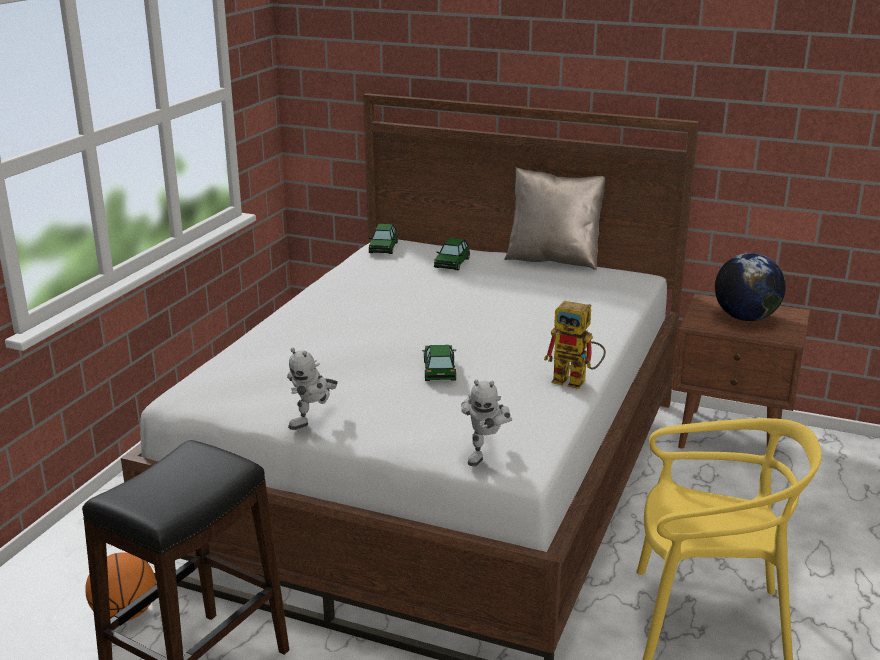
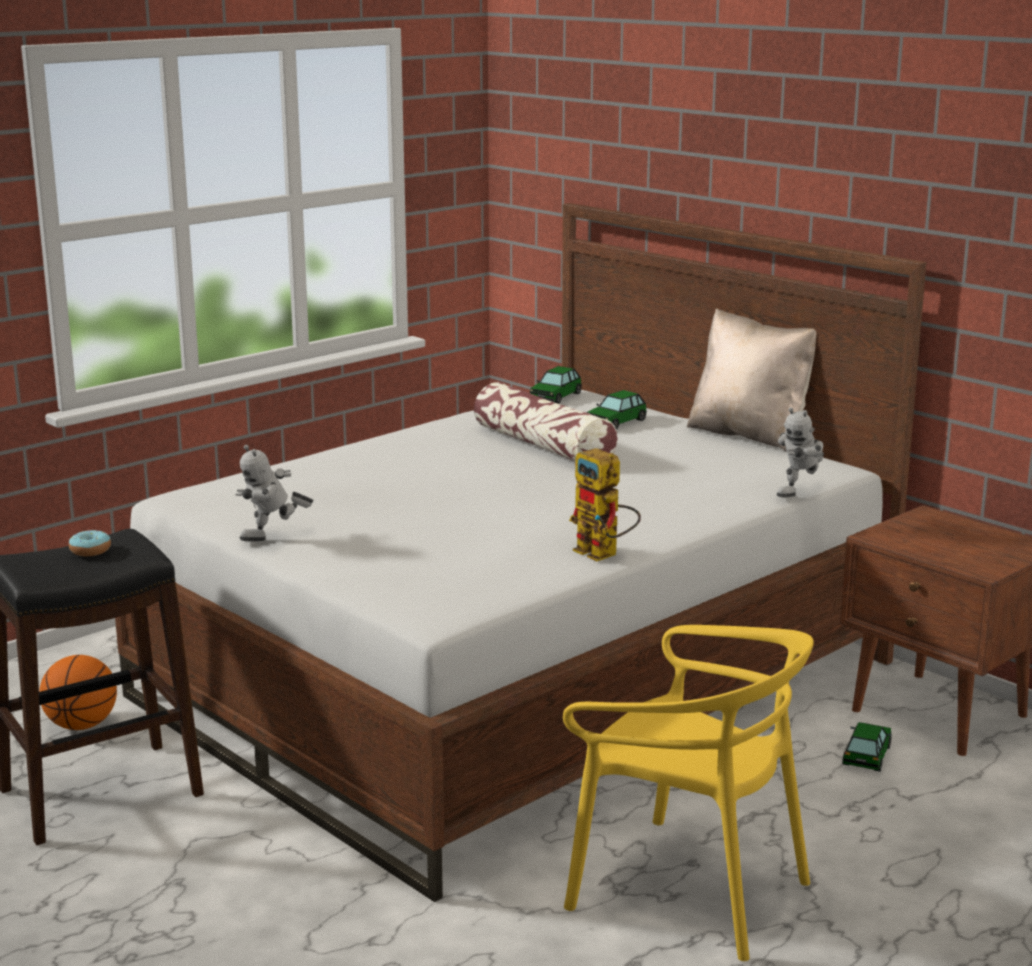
camera: 25 degrees right, 5 degrees down
toy car [422,345,456,381] -> toy car moved to [842,722,892,772]
toy robot [461,380,512,466] -> toy robot moved to [777,407,824,498]
globe [715,253,786,321] -> none
none -> donut [69,530,111,556]
none -> pillow [474,382,618,461]

